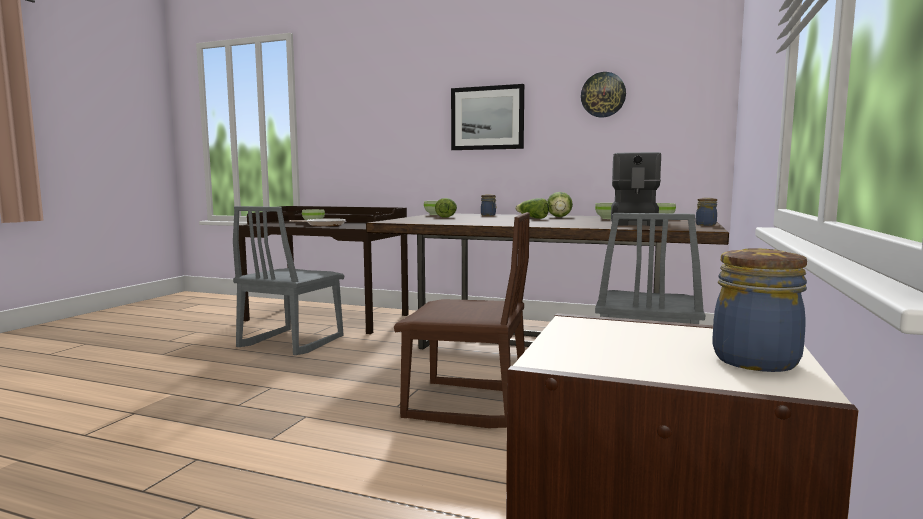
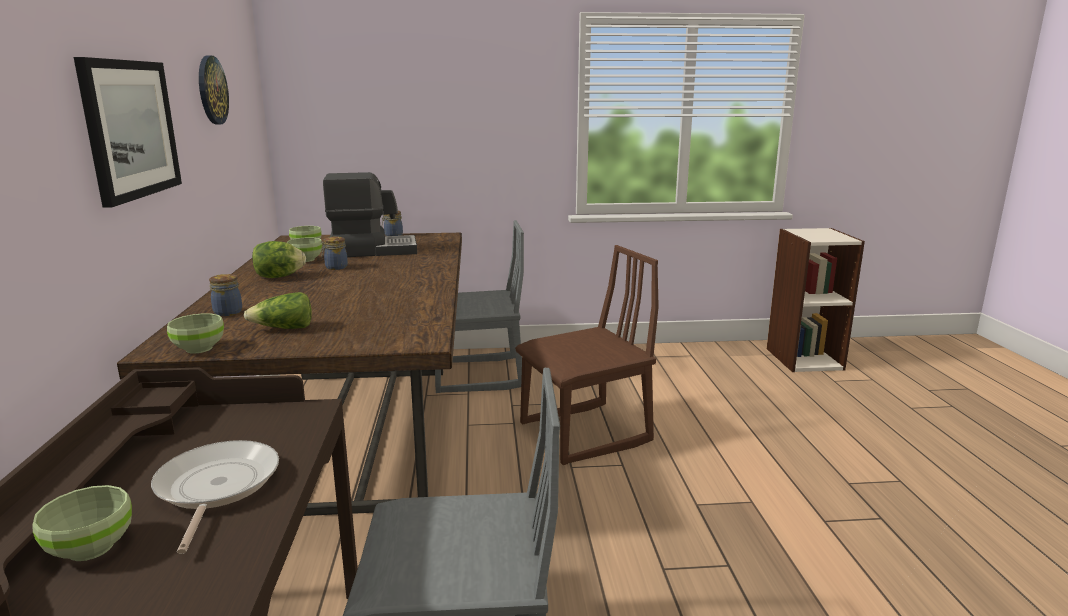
camera: 115 degrees left, 10 degrees up
brown chair [394,212,530,428] -> brown chair turned 75 degrees clockwise [515,245,659,465]
lettuce [515,198,549,219] -> none
jar [713,248,807,372] -> jar moved to [321,237,348,270]

